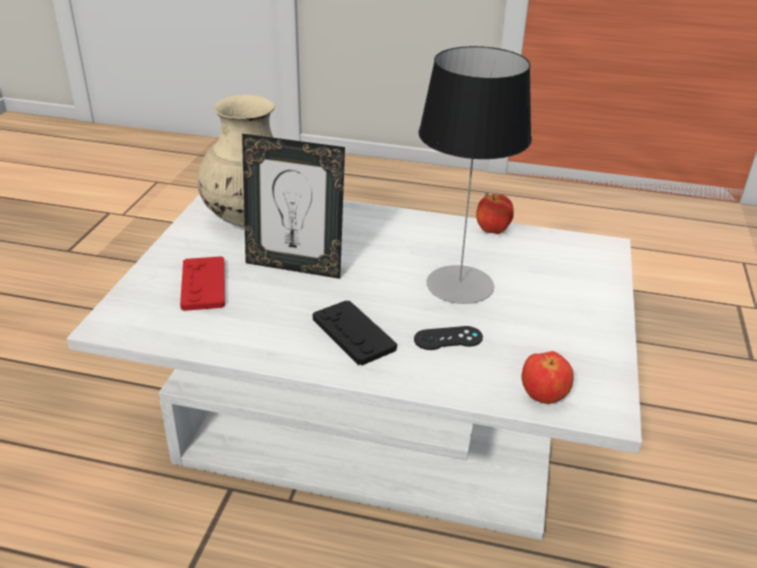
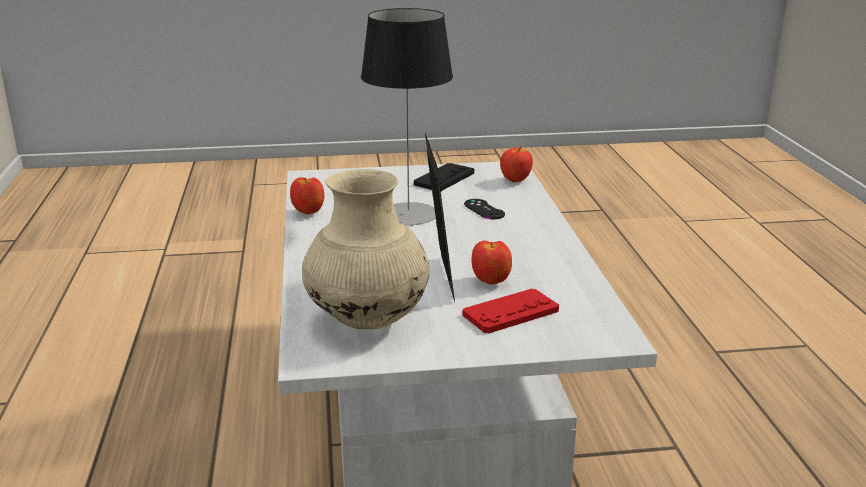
camera: 110 degrees left, 10 degrees down
black game controller [313,300,397,365] -> black game controller moved to [414,163,474,191]
none -> apple [471,240,512,284]

